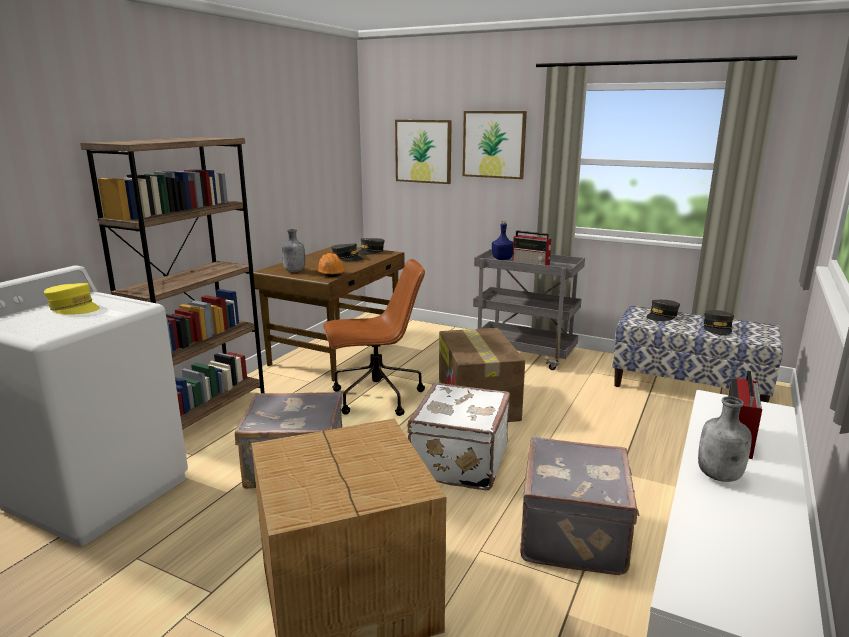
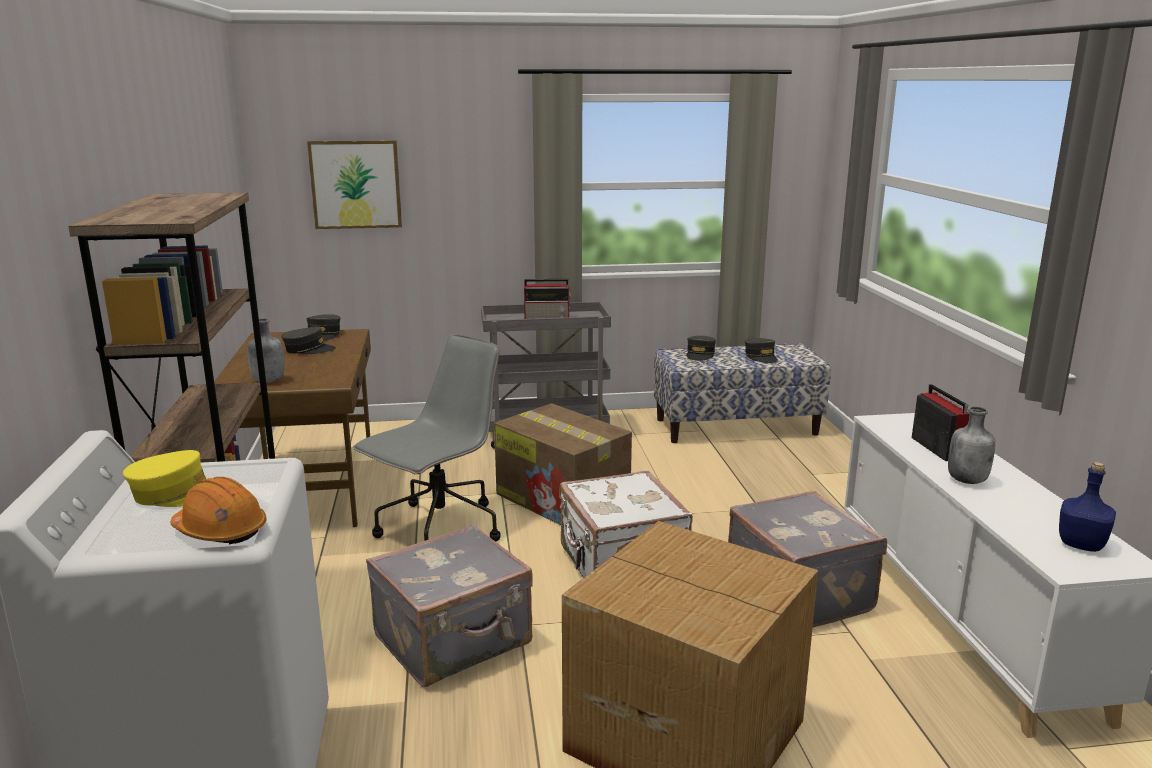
camera: 35 degrees left, 0 degrees up
orange hard hat [316,253,346,277] -> orange hard hat moved to [170,477,267,544]
brown office chair [323,259,425,416] -> grey office chair [353,334,501,542]
picture [463,111,527,179] -> none
blue bottle [492,221,513,260] -> blue bottle moved to [1059,462,1116,552]

